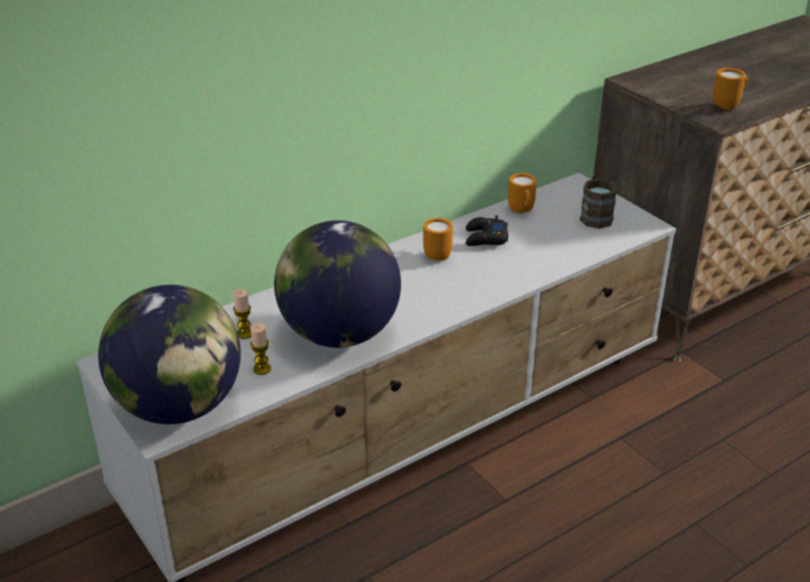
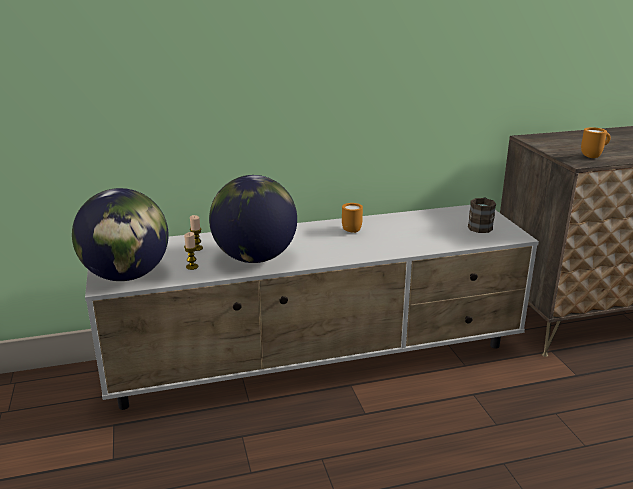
camera: 20 degrees right, 10 degrees down
black game controller [466,215,508,246] -> none
orange mug [508,173,537,213] -> none

